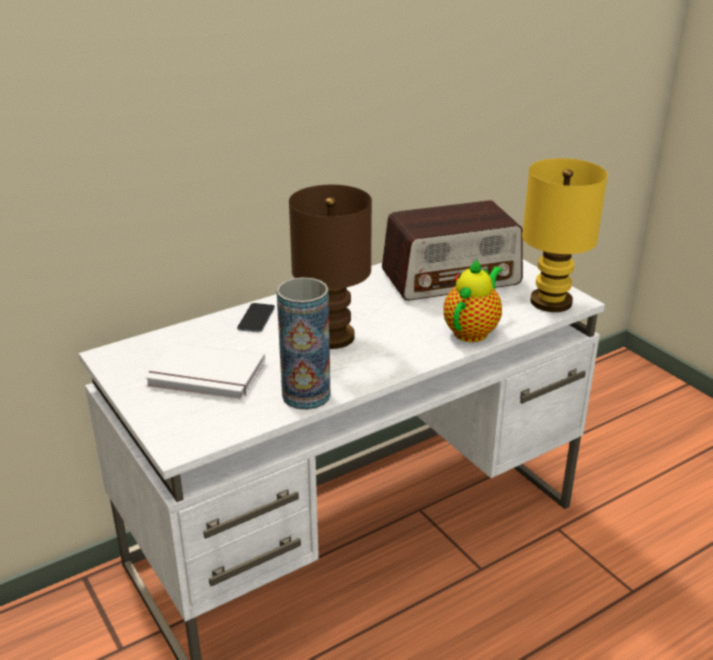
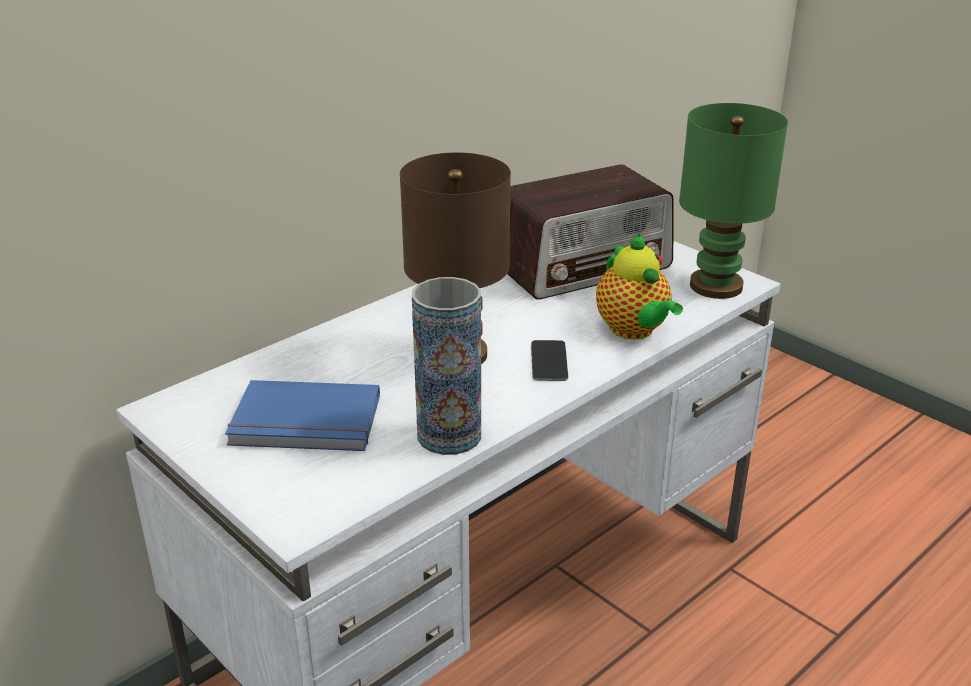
camera: 10 degrees left, 0 degrees up
white book [145,341,265,400] -> blue book [225,380,380,451]
phone [237,303,275,332] -> phone moved to [531,340,568,381]
teapot [444,259,502,342] -> teapot turned 135 degrees clockwise [596,234,683,339]
yellow table lamp [522,158,608,312] -> green table lamp [679,103,788,299]

